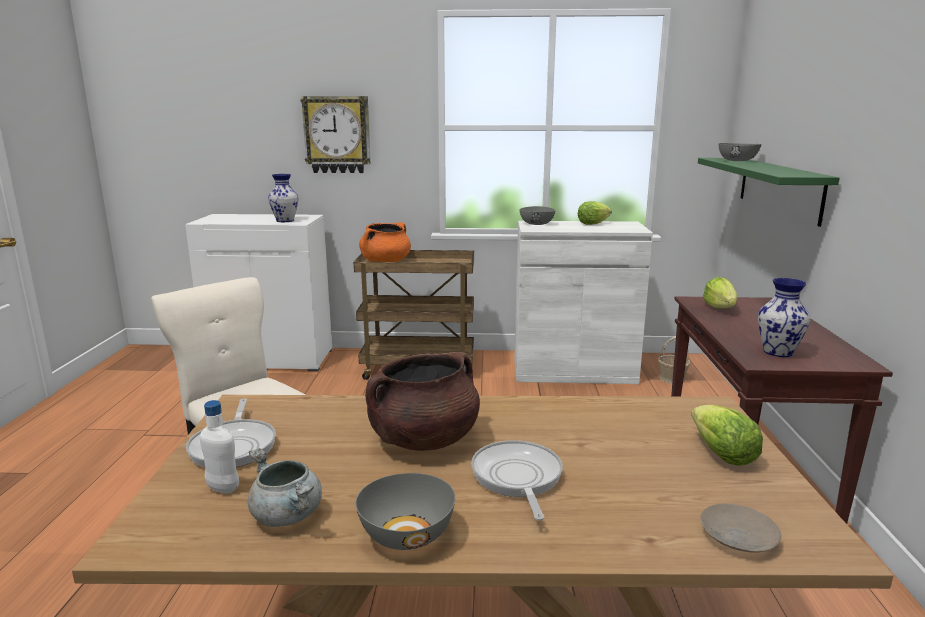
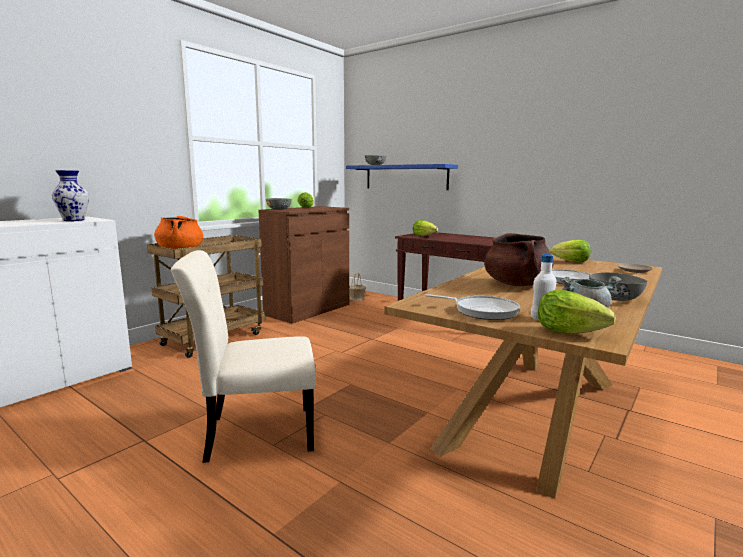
camera: 55 degrees left, 5 degrees down
wall clock [300,96,371,173] -> none
white cabinet [514,221,653,384] -> brown cabinet [259,206,349,324]
green shelf [698,158,840,227] -> blue shelf [346,164,458,190]
vase [758,278,810,357] -> none
none -> lettuce [538,290,616,334]

